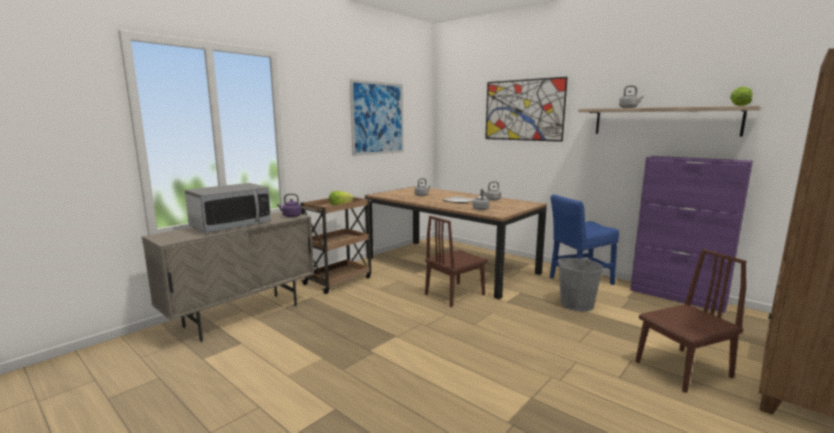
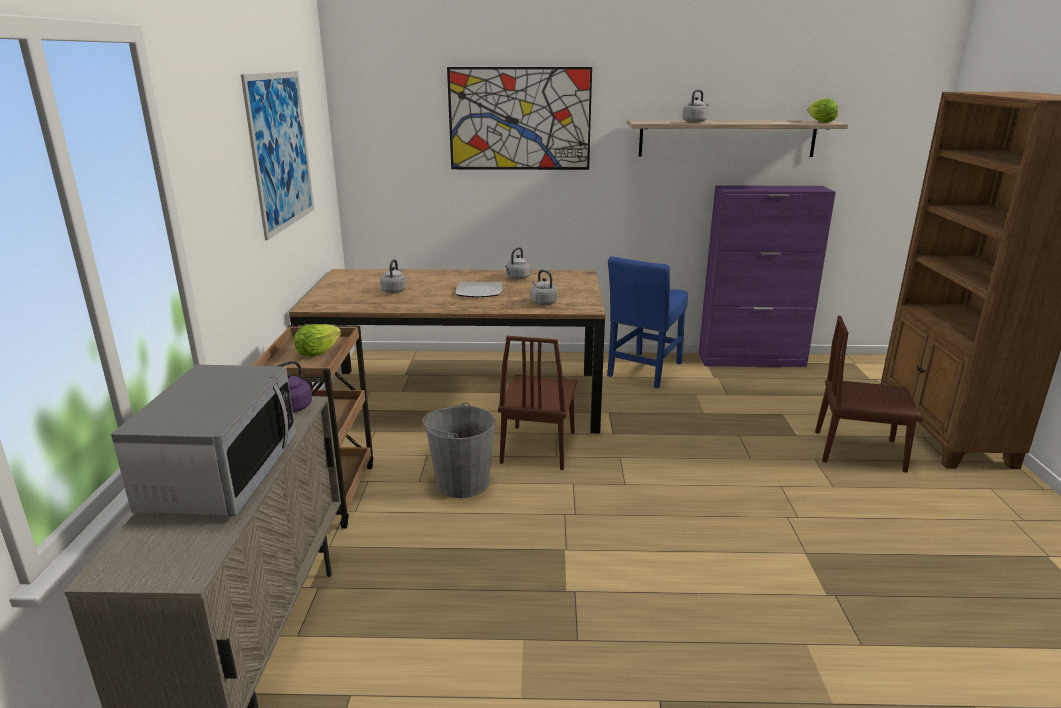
camera: 40 degrees left, 10 degrees up
grey bucket [558,258,603,312] -> grey bucket moved to [422,402,496,498]
brown chair [635,249,747,393] -> brown chair turned 105 degrees counterclockwise [815,316,923,472]

